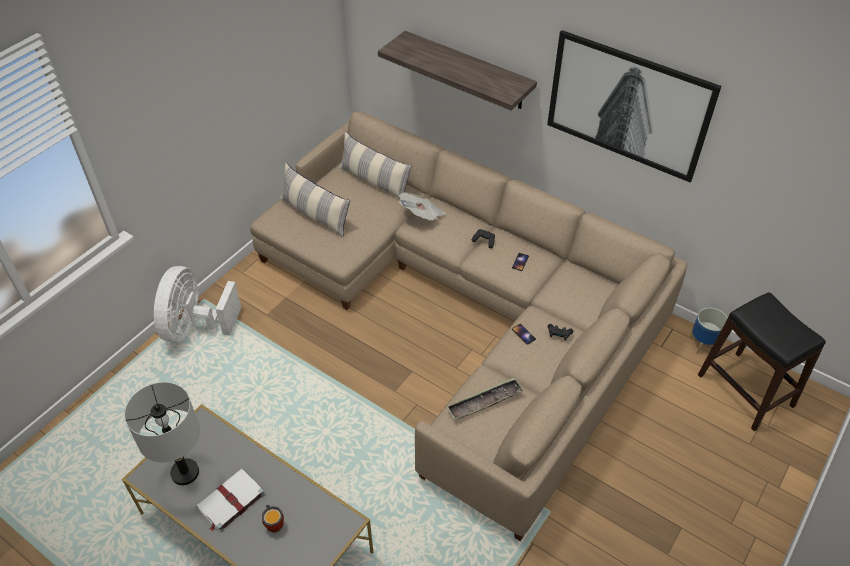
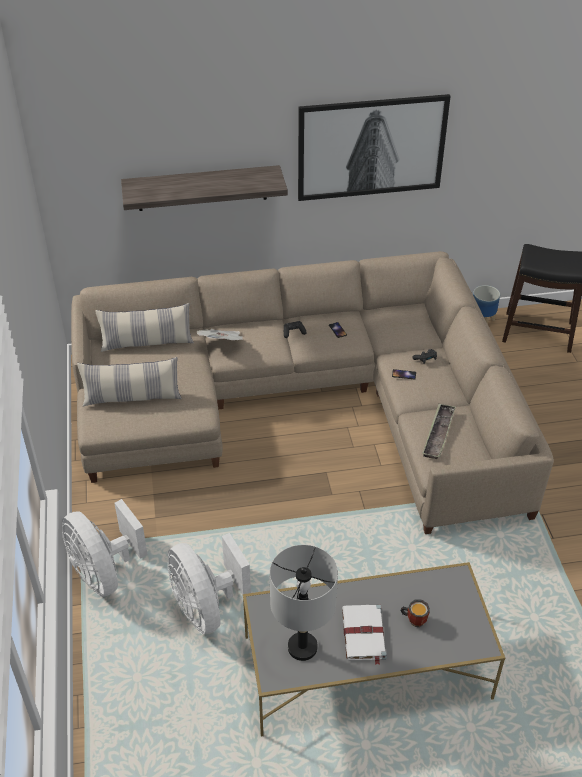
camera: 45 degrees left, 5 degrees down
none -> white fan [167,533,251,634]

